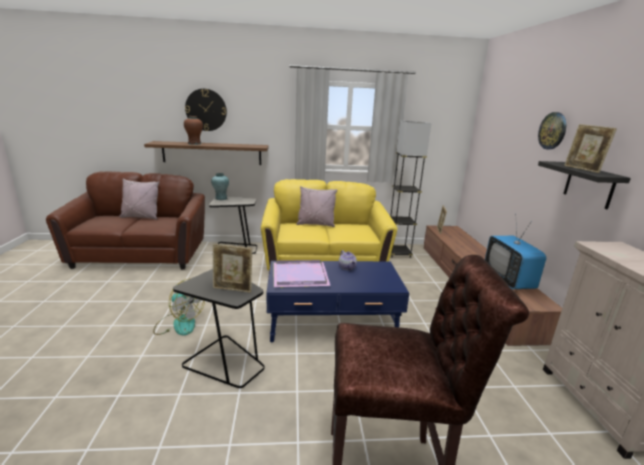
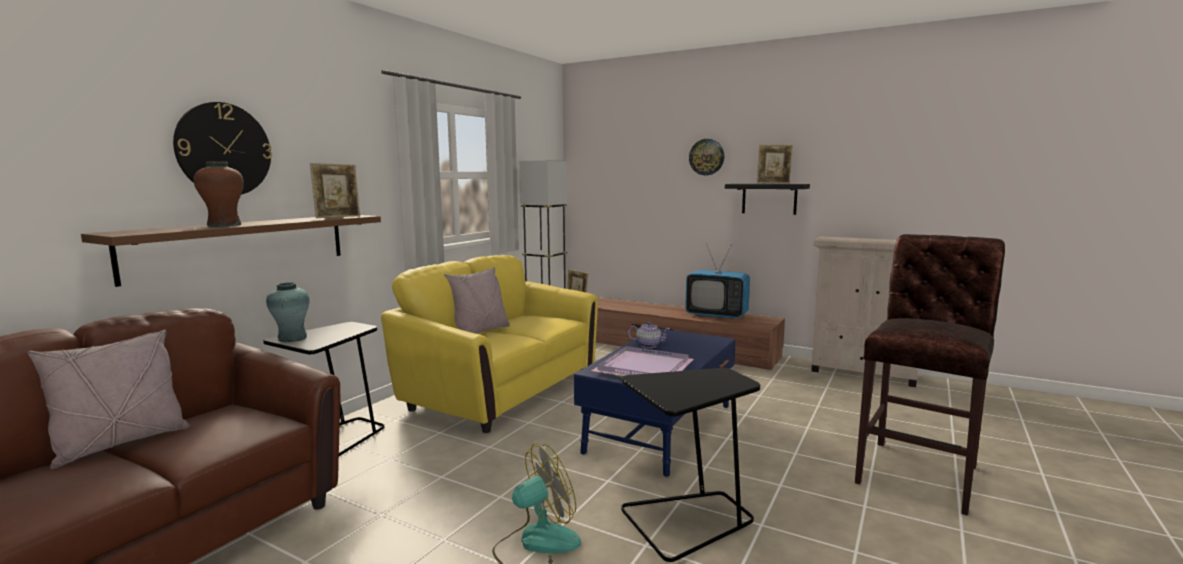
camera: 55 degrees left, 10 degrees down
picture frame [213,244,252,293] -> picture frame moved to [310,163,360,218]

